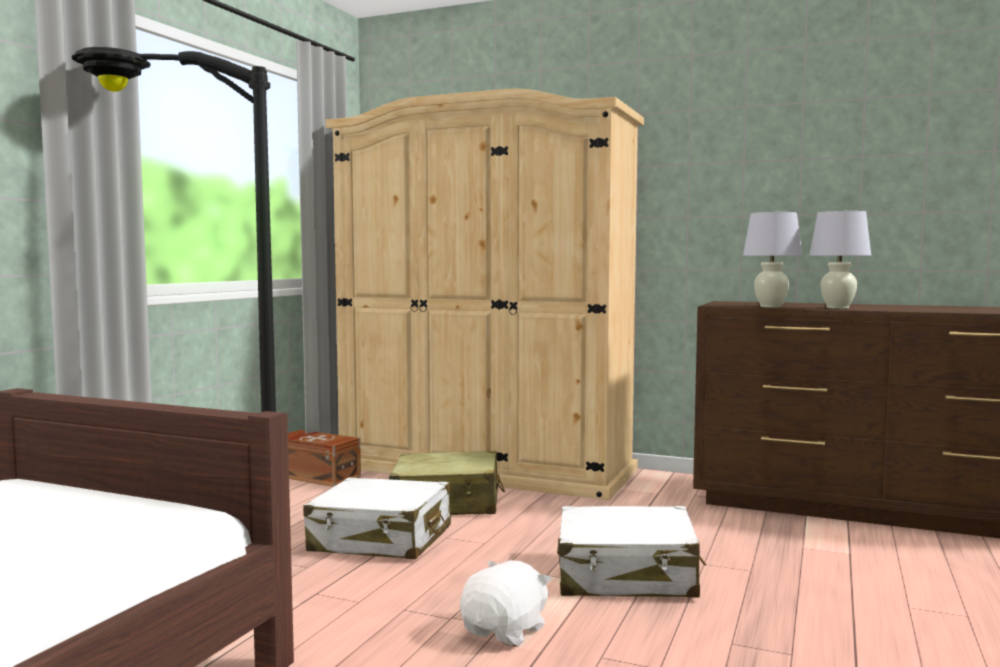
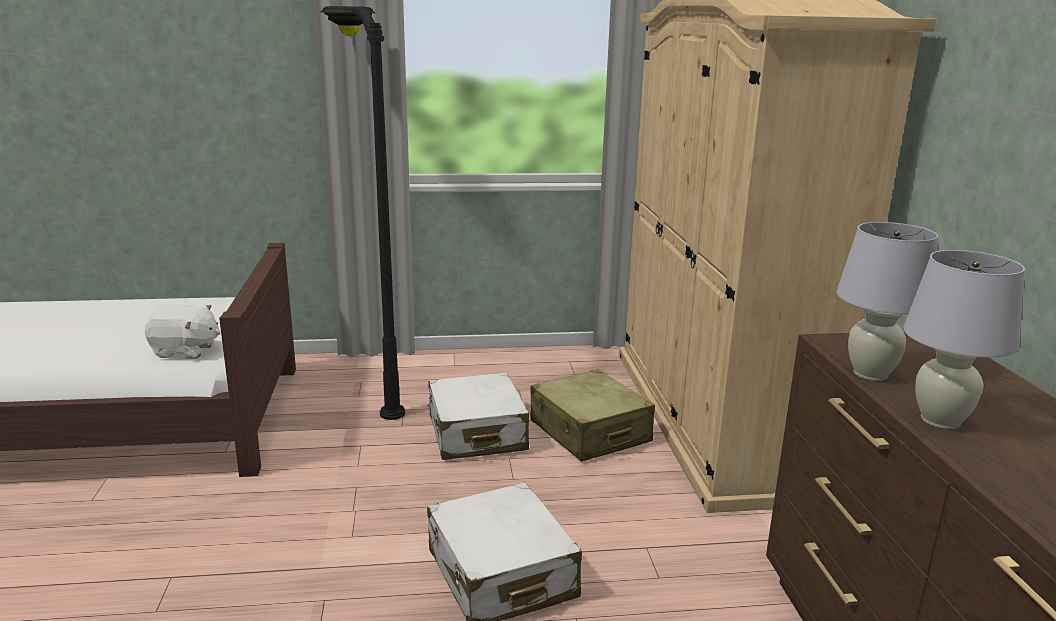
camera: 60 degrees right, 15 degrees up
brown storage box [288,430,361,487] -> none
white plush toy [460,560,552,647] -> white plush toy moved to [145,304,221,359]

